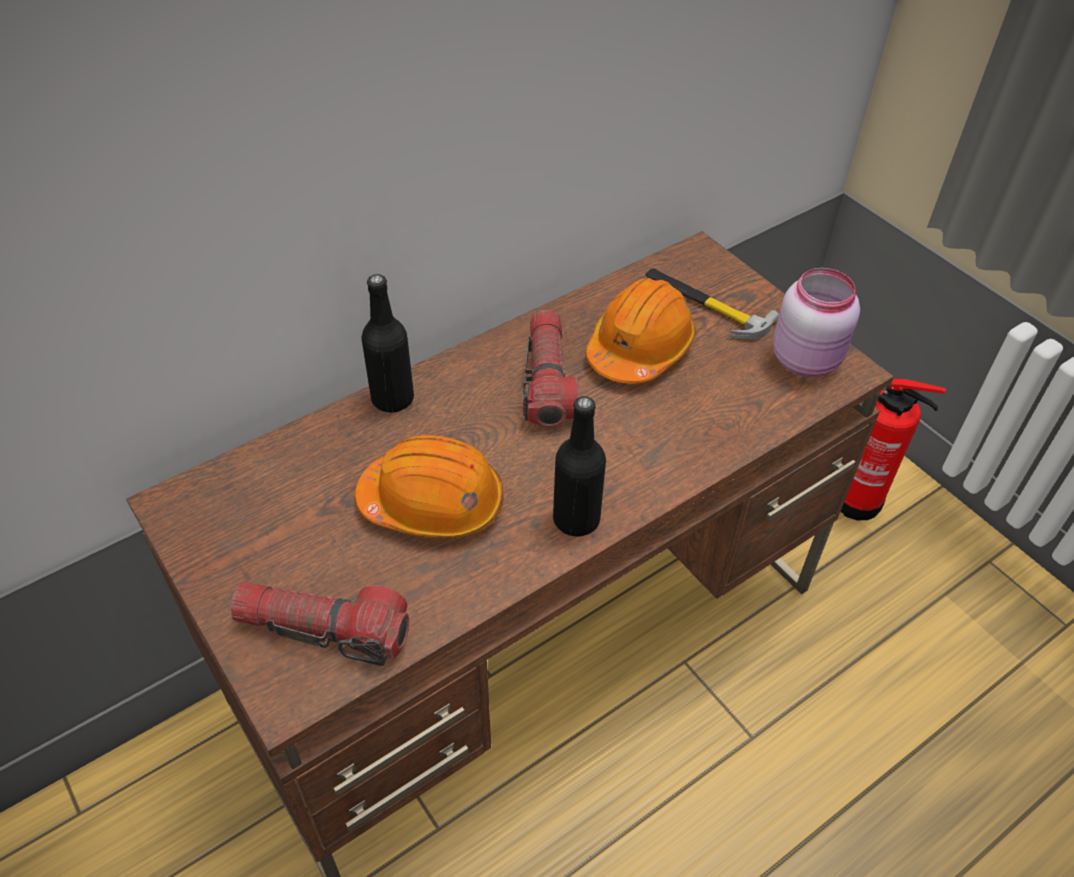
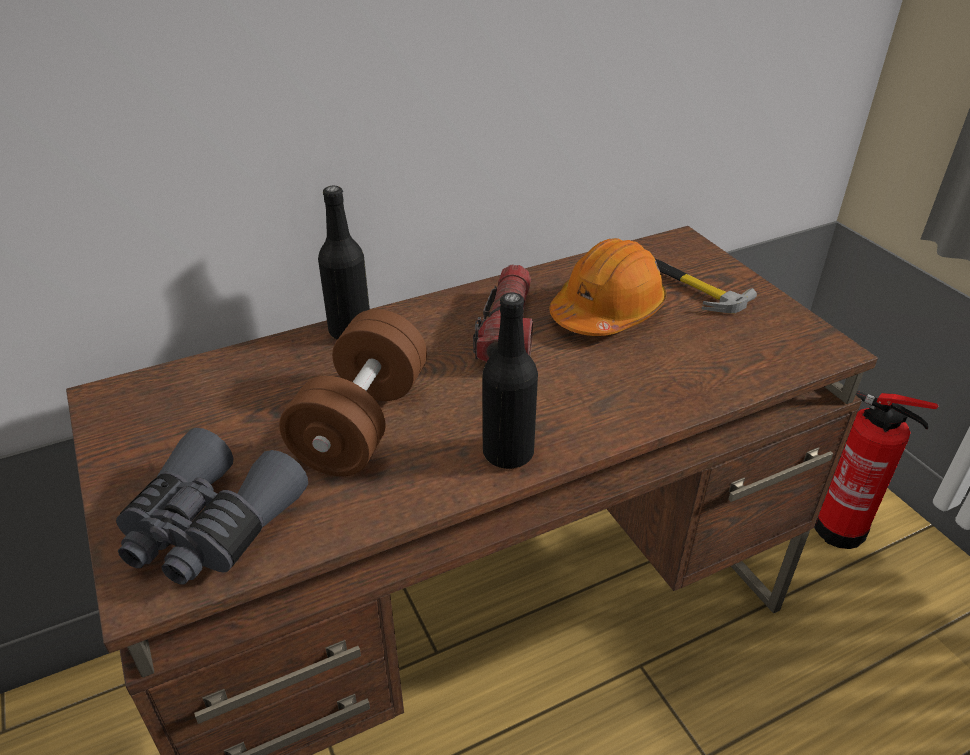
camera: 10 degrees right, 10 degrees down
flashlight [231,582,409,666] -> grey binoculars [116,428,308,585]
orange hard hat [355,435,504,539] -> brown dumbbell [279,309,427,476]
pink jar [773,268,860,377] -> none

